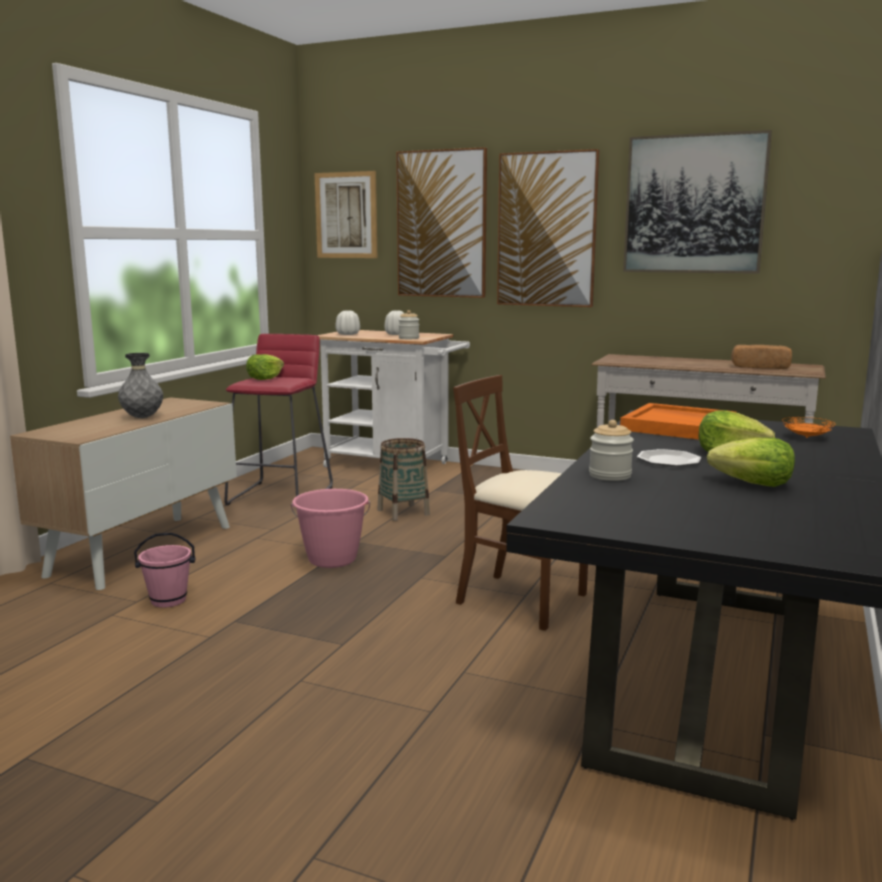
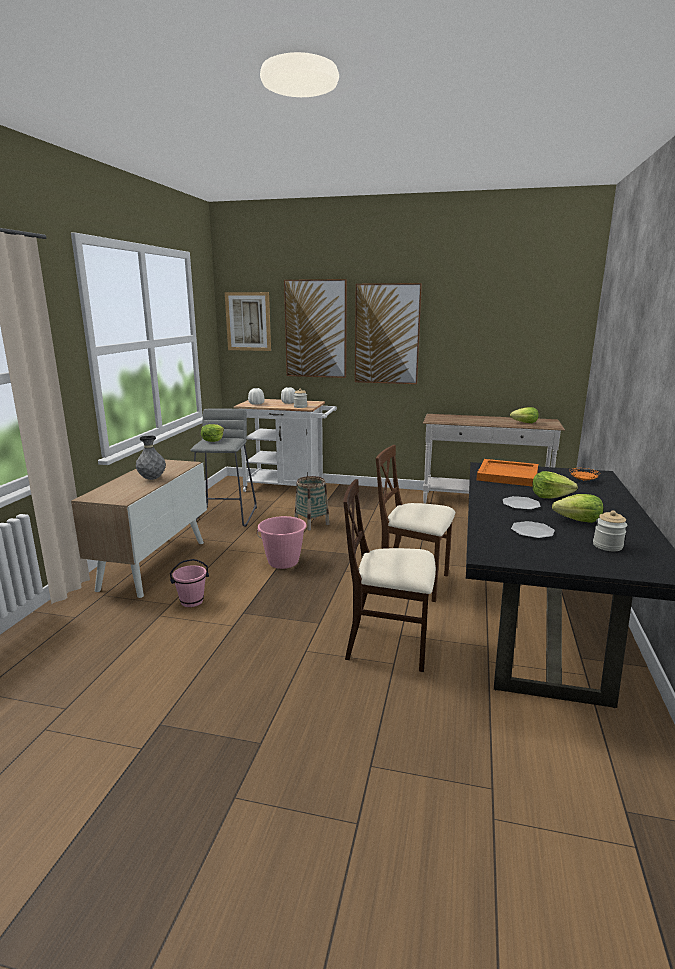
camera: 10 degrees left, 5 degrees up
red stool [225,334,333,505] -> grey stool [190,408,257,527]
jar [589,420,634,481] -> jar moved to [593,511,627,551]
picture [623,130,772,274] -> none
bread [731,345,792,369] -> lettuce [510,407,539,423]
none -> beige chair [343,479,436,672]
none -> plate [511,521,555,538]

